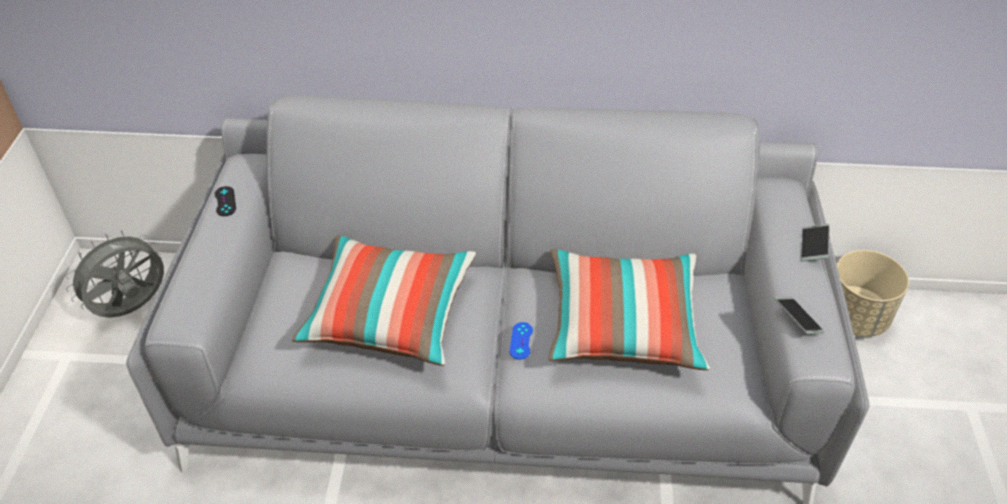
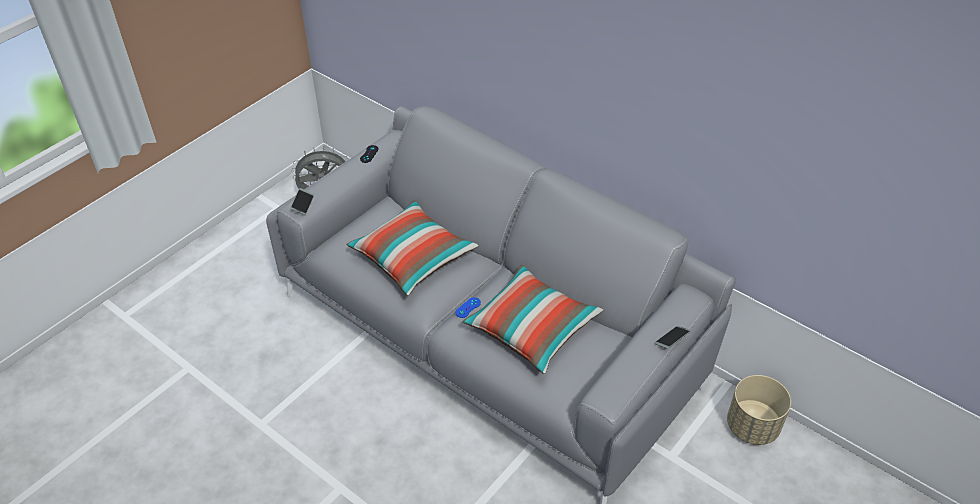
camera: 35 degrees right, 0 degrees up
phone [773,296,824,334] -> phone moved to [290,188,314,215]

